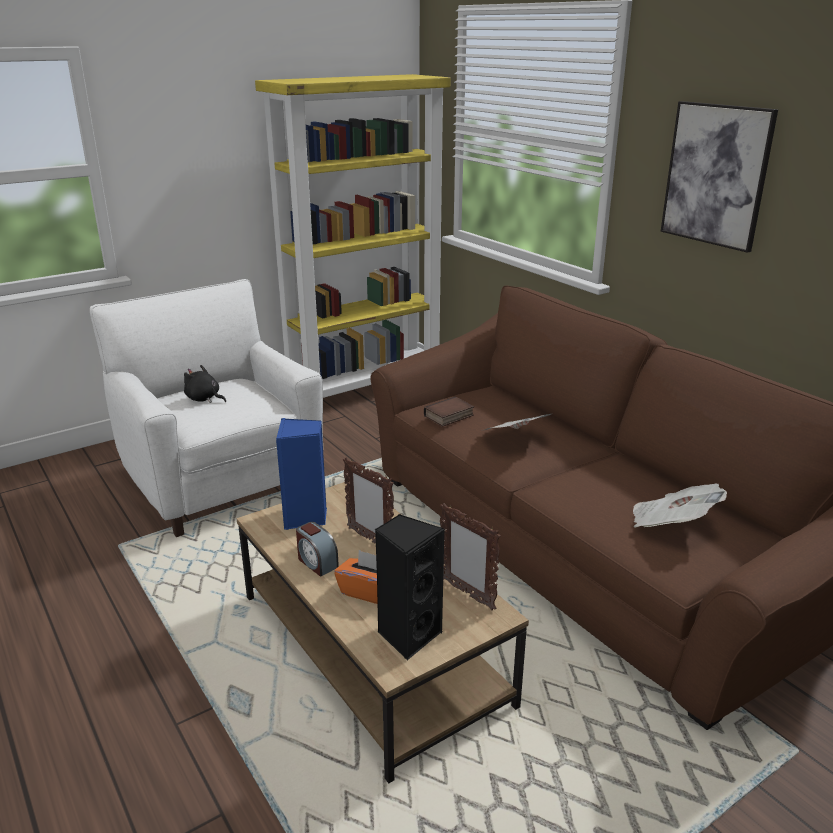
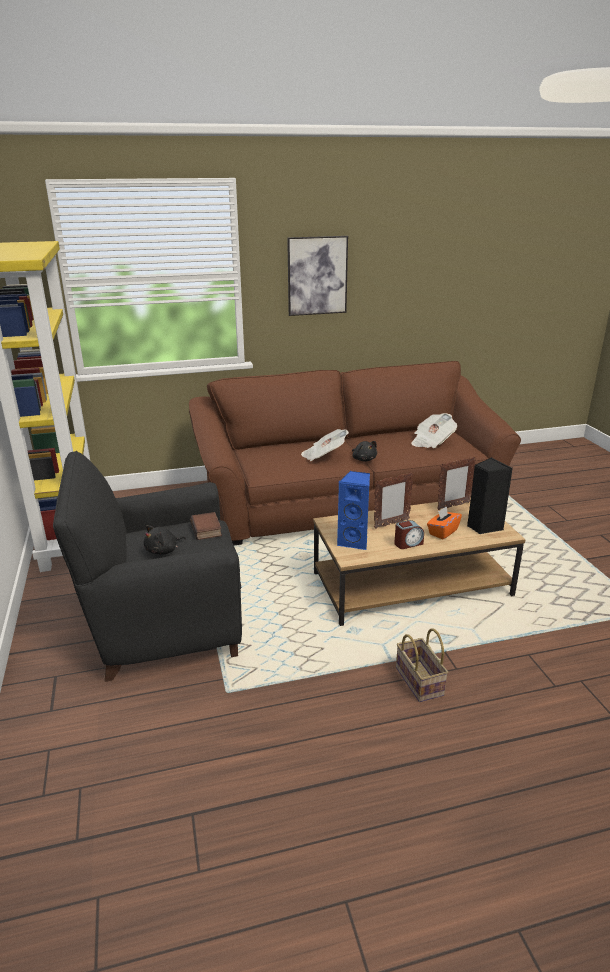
camera: 70 degrees left, 0 degrees up
white armchair [90,279,323,537] -> black armchair [53,451,242,682]
book [424,397,474,427] -> book moved to [190,512,222,540]
none -> black plush toy [352,441,377,461]
none -> basket [396,628,448,702]

